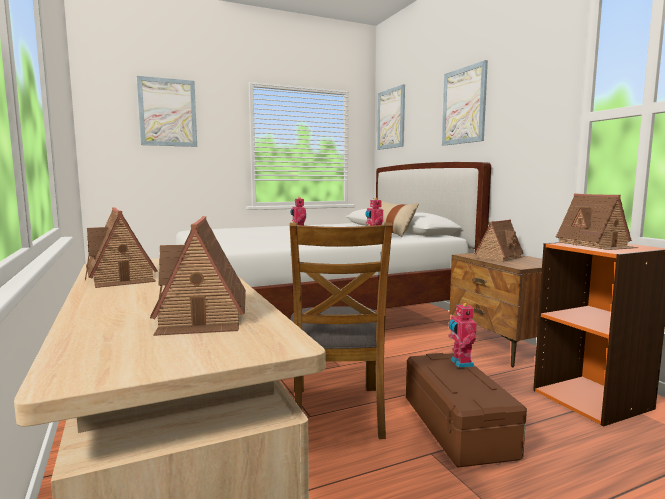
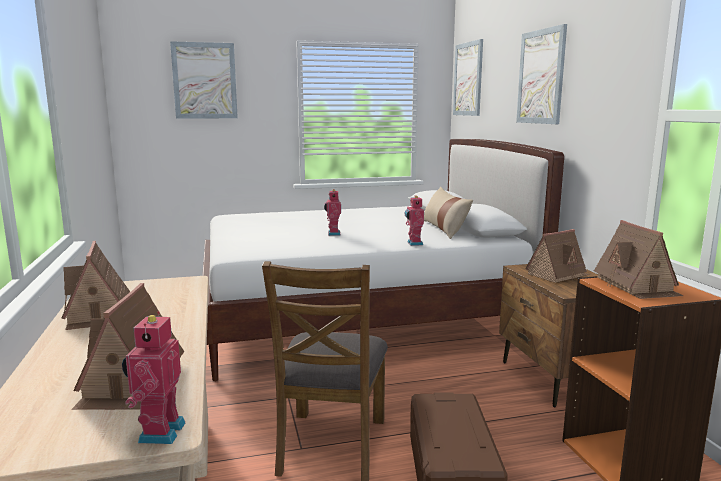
camera: 10 degrees right, 5 degrees up
toy robot [449,302,477,368] -> toy robot moved to [122,311,185,444]

